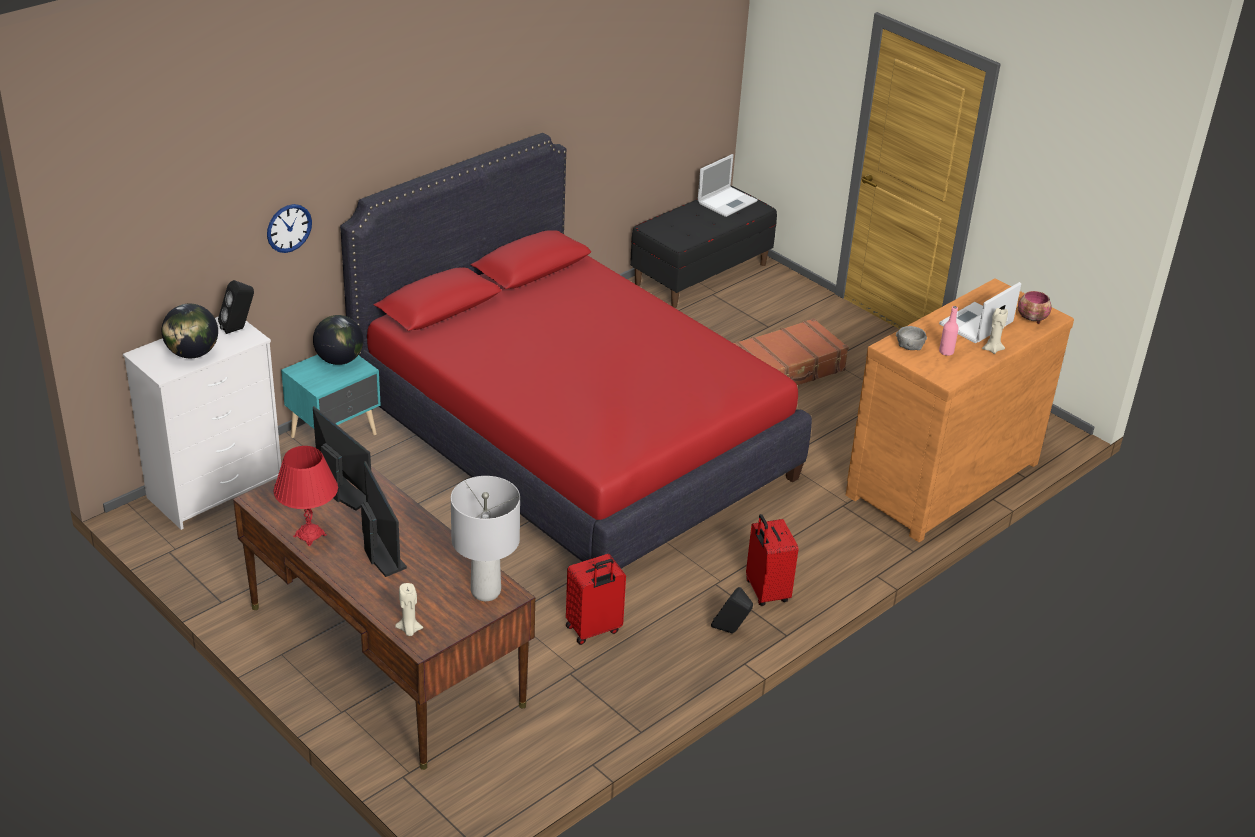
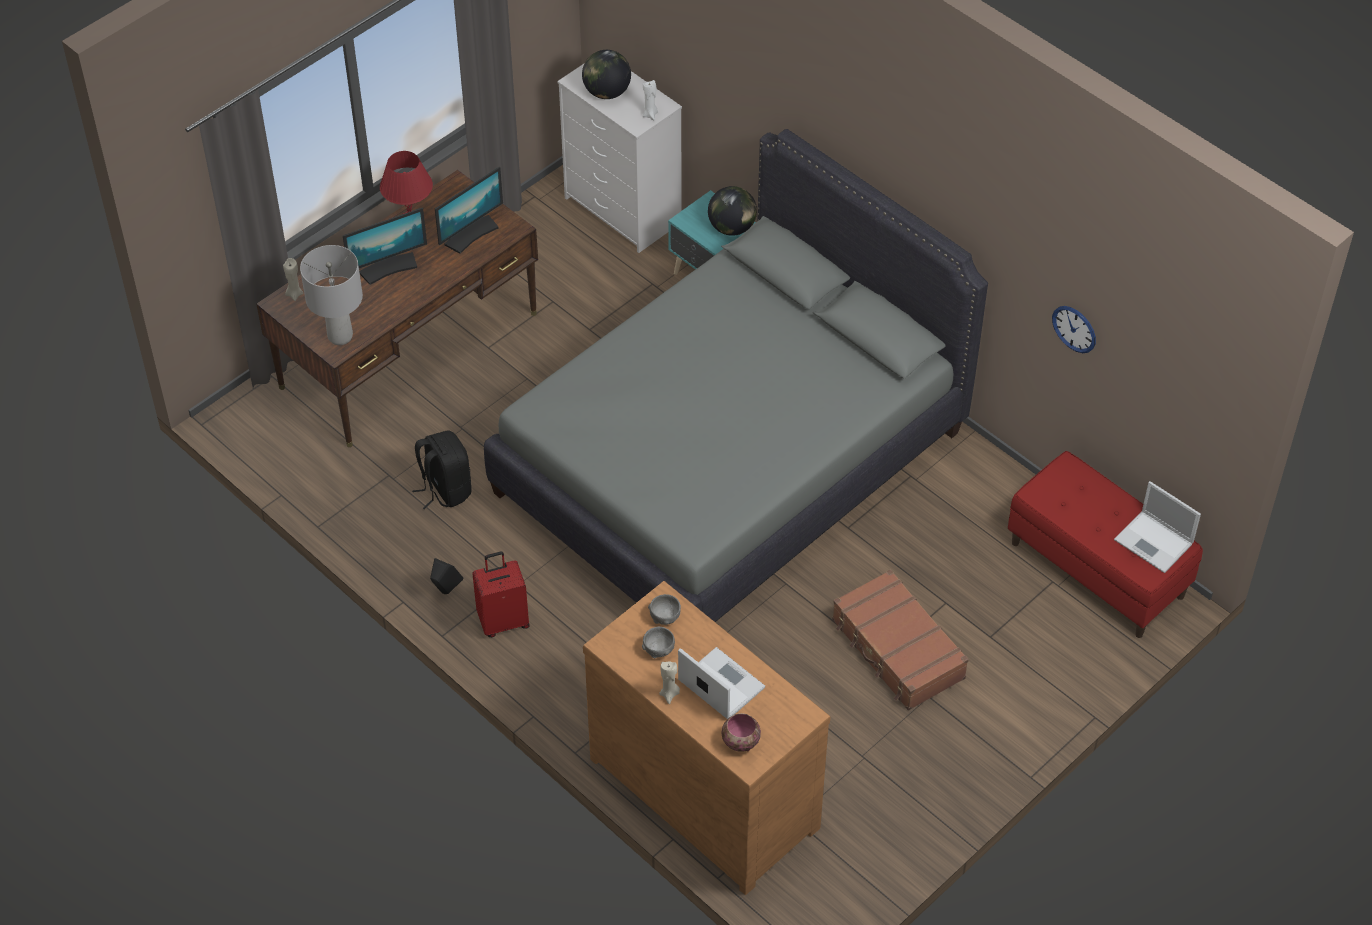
camera: 90 degrees right, 15 degrees up
black speaker [218,280,254,334] -> white candle [643,80,658,120]
wall clock [267,204,312,253] -> wall clock moved to [1052,306,1096,353]
red bed [340,133,812,569] -> grey bed [484,129,988,622]
red suitcase [566,554,626,645] -> black backpack [412,430,472,509]
black bench [630,186,777,308] -> red bench [1008,451,1203,638]
pink bottle [939,306,959,356] -> grey bowl [642,627,675,658]

